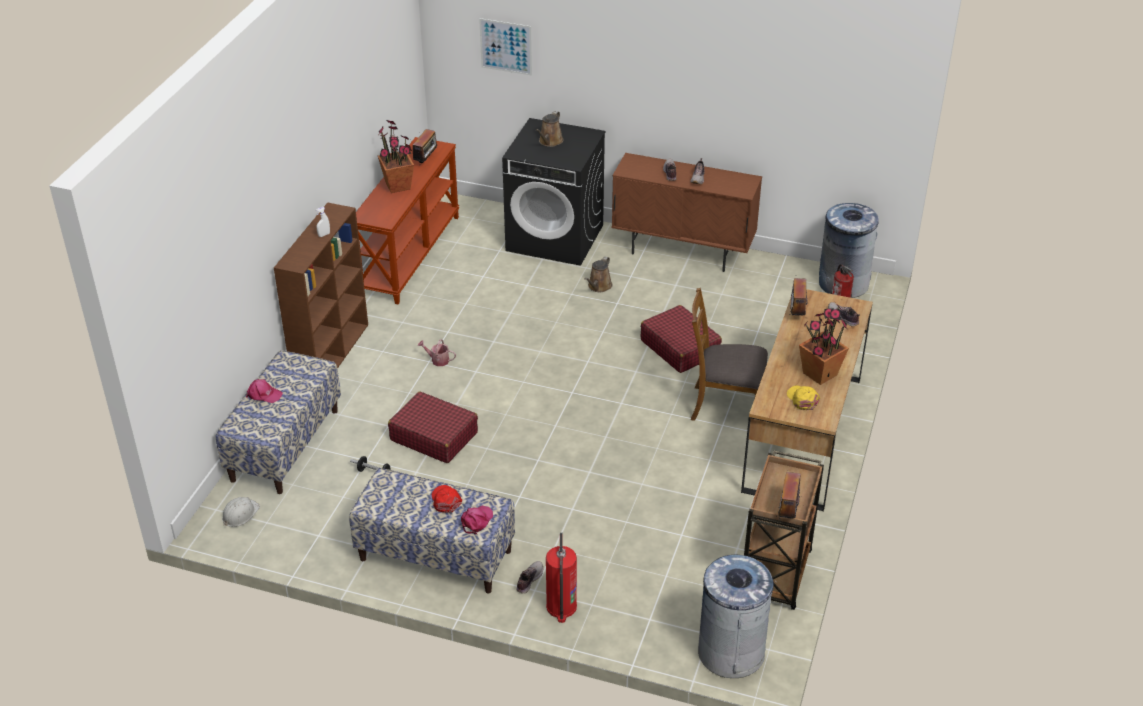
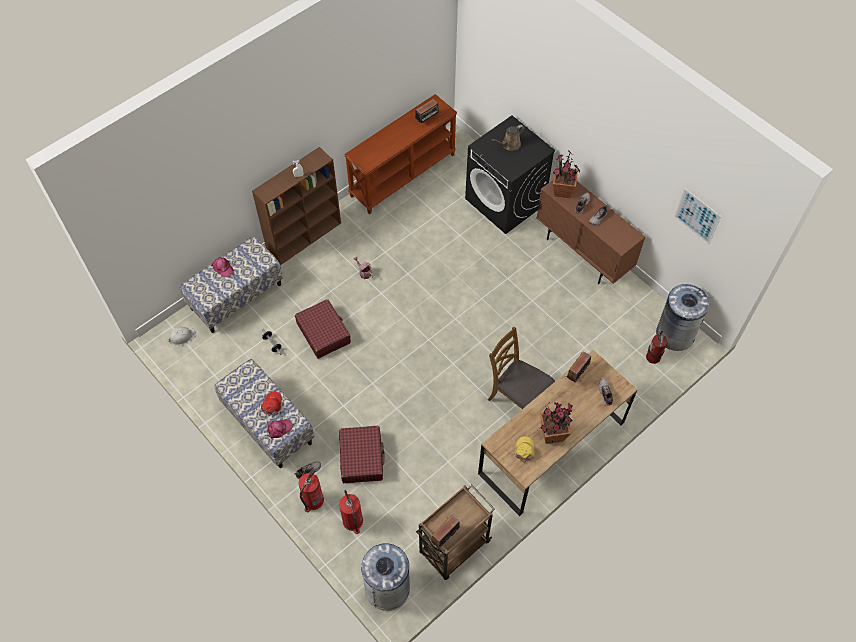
camera: 30 degrees right, 20 degrees up
potted plant [378,120,414,193] -> potted plant moved to [553,151,580,198]
picture [479,18,532,76] -> picture moved to [674,188,721,244]
brown watering can [584,257,612,292] -> none
red suitcase [641,305,722,373] -> red suitcase moved to [339,426,385,483]
none -> fire extinguisher [339,490,363,534]

